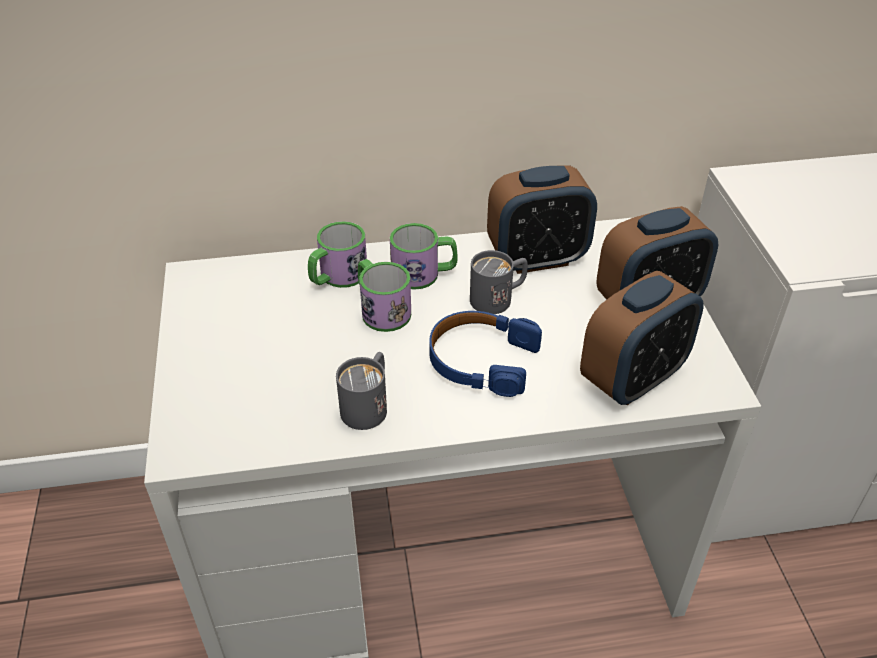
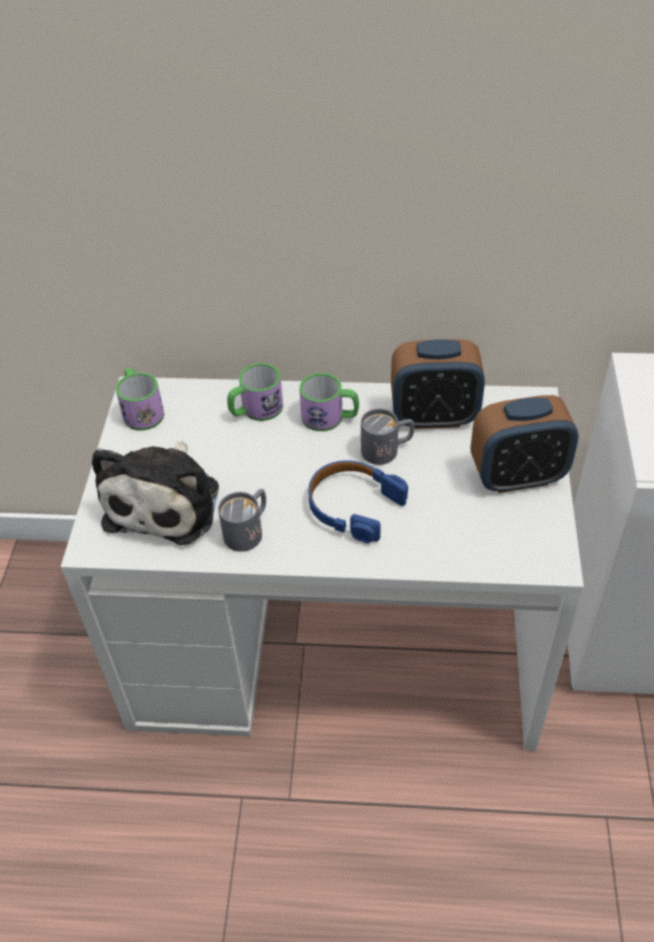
camera: 15 degrees right, 5 degrees up
mug [358,259,411,332] -> mug moved to [116,368,164,431]
alarm clock [580,271,703,405] -> none
none -> plush toy [92,441,219,545]

